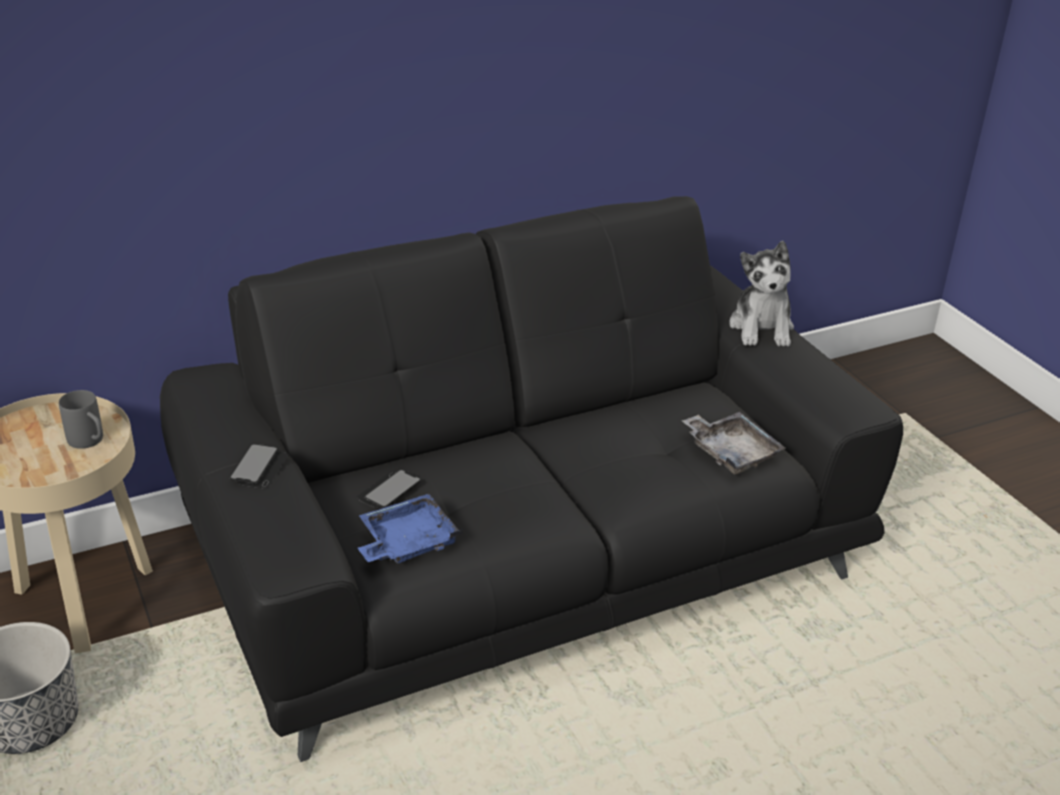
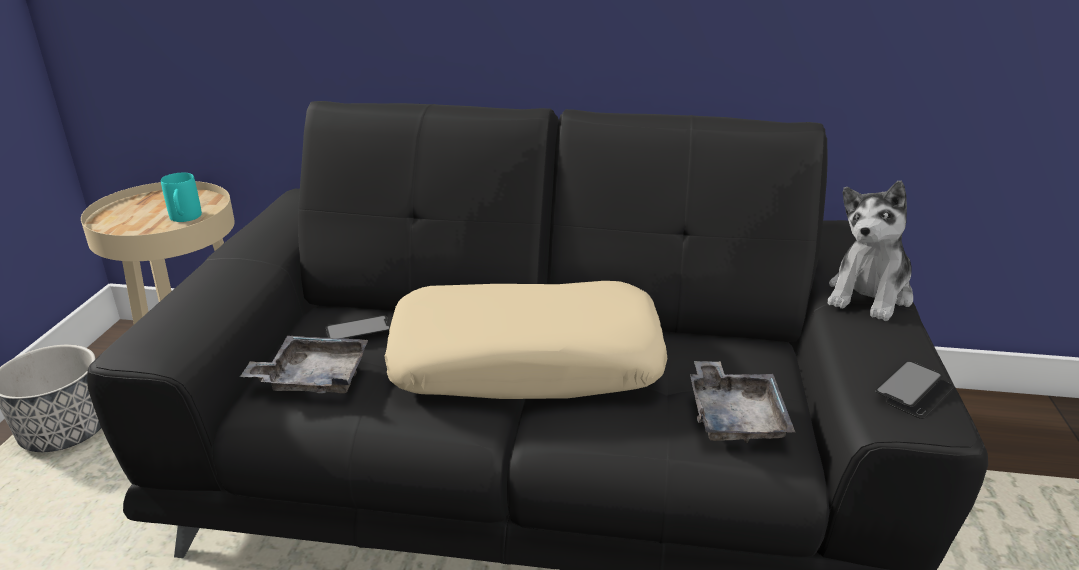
camera: 35 degrees right, 5 degrees down
grey mug [59,390,103,449] -> turquoise mug [161,173,202,222]
phone [229,444,289,489] -> phone moved to [875,361,954,419]
blue tray [358,494,462,563] -> grey tray [240,336,368,393]
none -> beige pillow [384,281,668,399]

